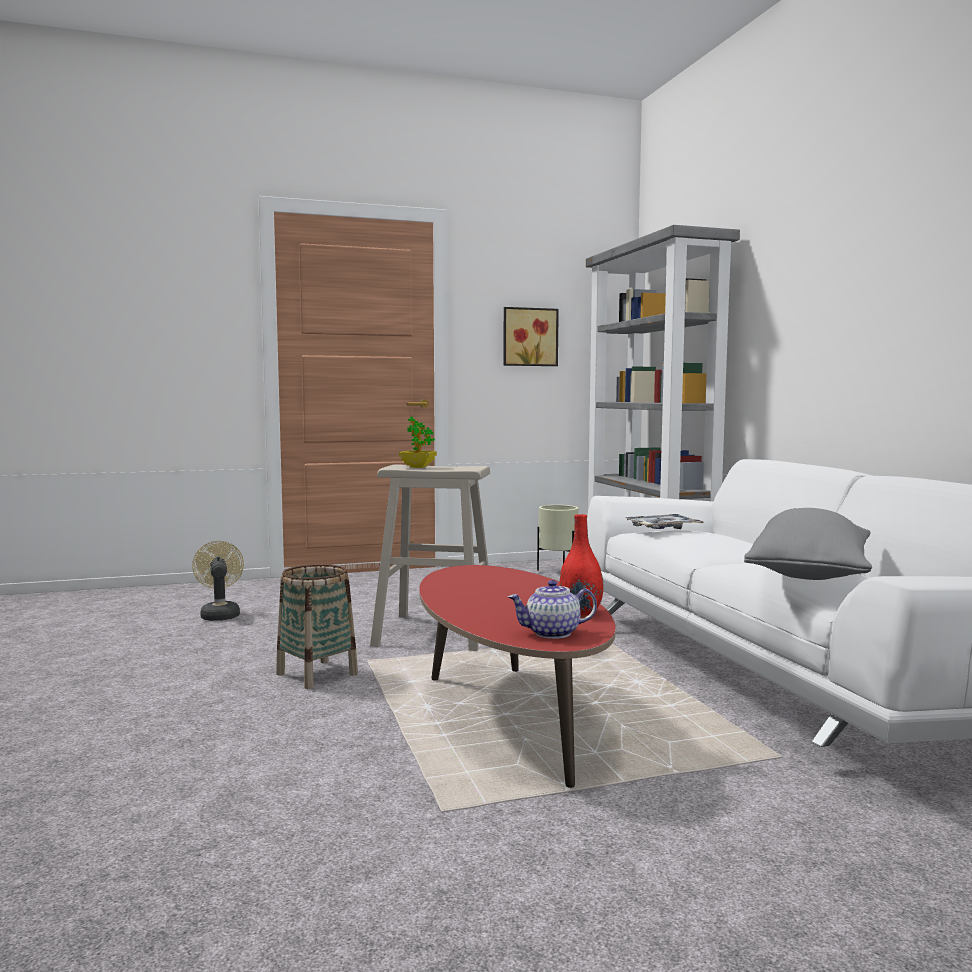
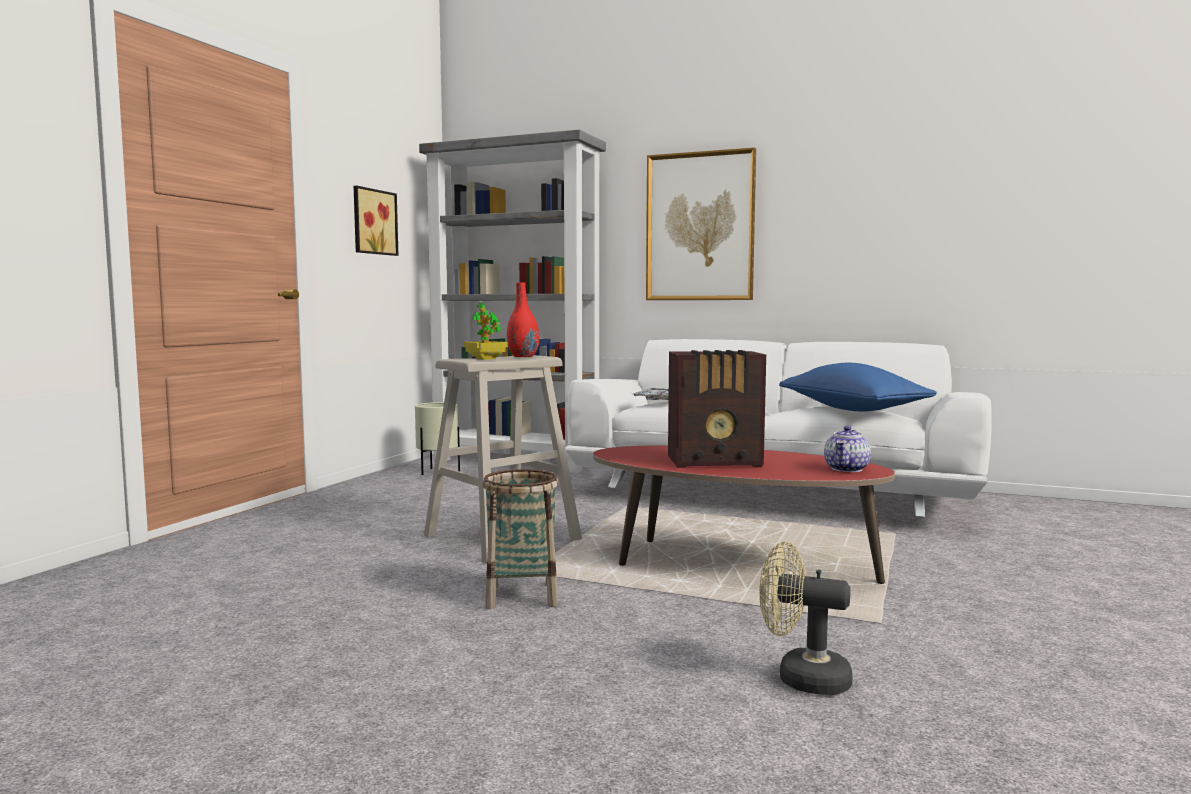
camera: 50 degrees left, 0 degrees up
beige fan [192,541,244,621] -> beige fan moved to [759,542,853,695]
red vase [560,514,604,615] -> red vase moved to [507,282,540,357]
grey pillow [744,508,872,580] -> blue pillow [779,363,937,411]
none -> picture [646,147,756,300]
none -> radio [668,350,766,468]

